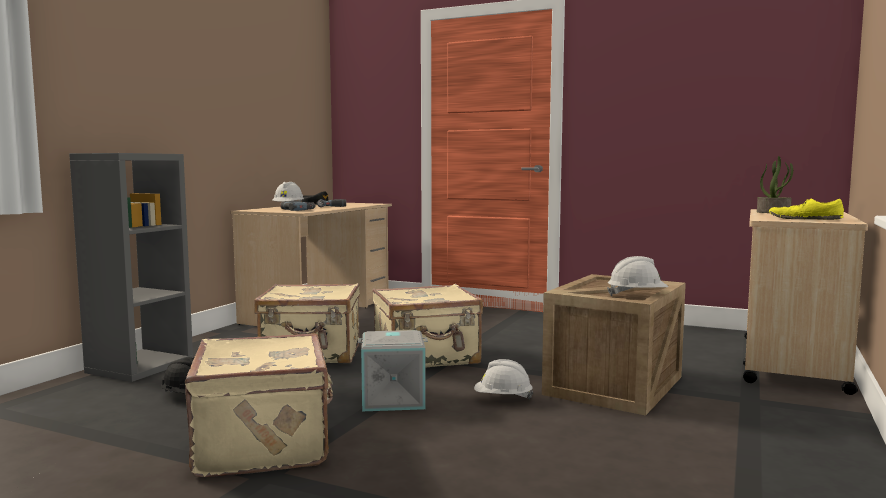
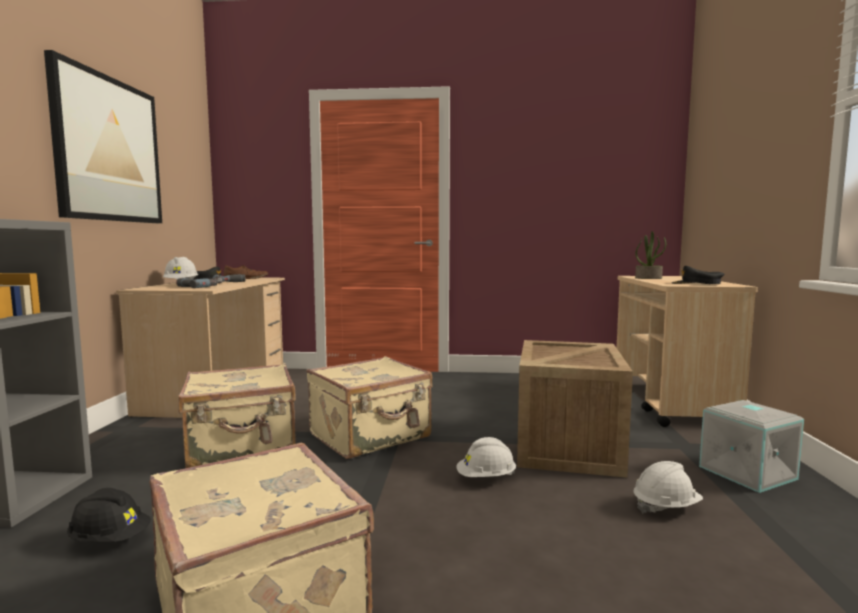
camera: 20 degrees left, 0 degrees up
grey storage box [358,330,428,411] -> grey storage box moved to [699,400,804,493]
white hard hat [607,256,669,296] -> white hard hat moved to [633,461,703,513]
yellow shoe [769,199,844,220] -> black cap [672,266,724,284]
none -> picture [44,50,162,223]
none -> brown shoe [224,265,268,279]

